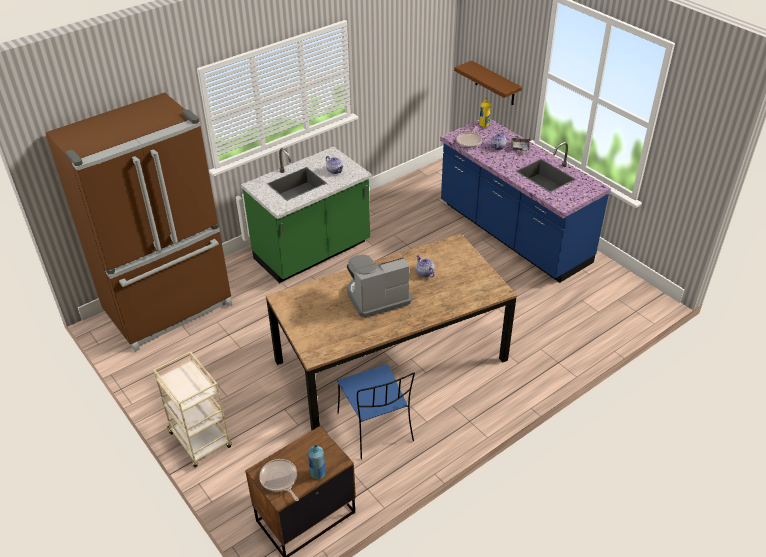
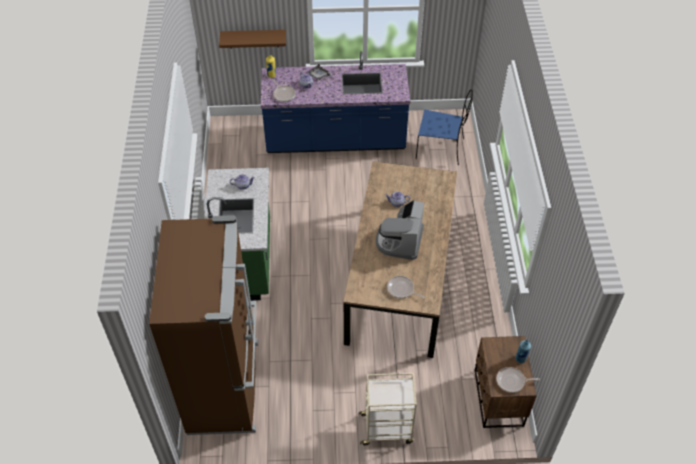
camera: 55 degrees left, 10 degrees up
blue chair [337,364,415,459] -> blue chair moved to [416,90,473,165]
none -> frying pan [387,276,425,299]

